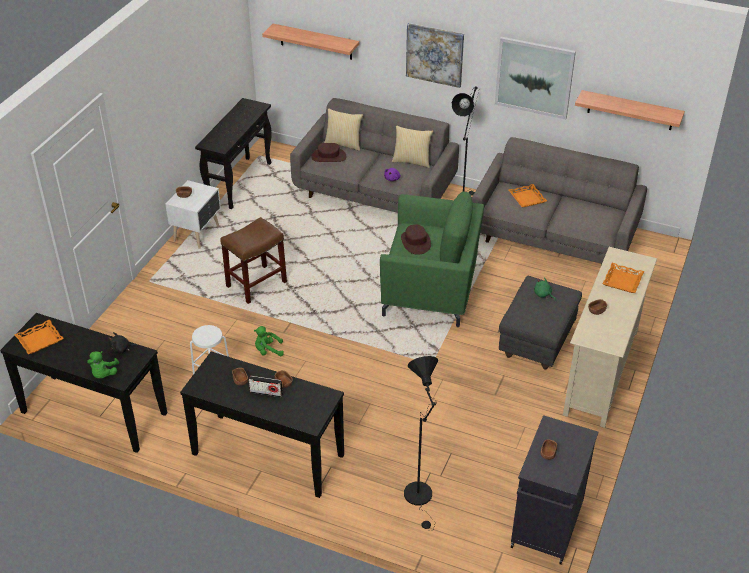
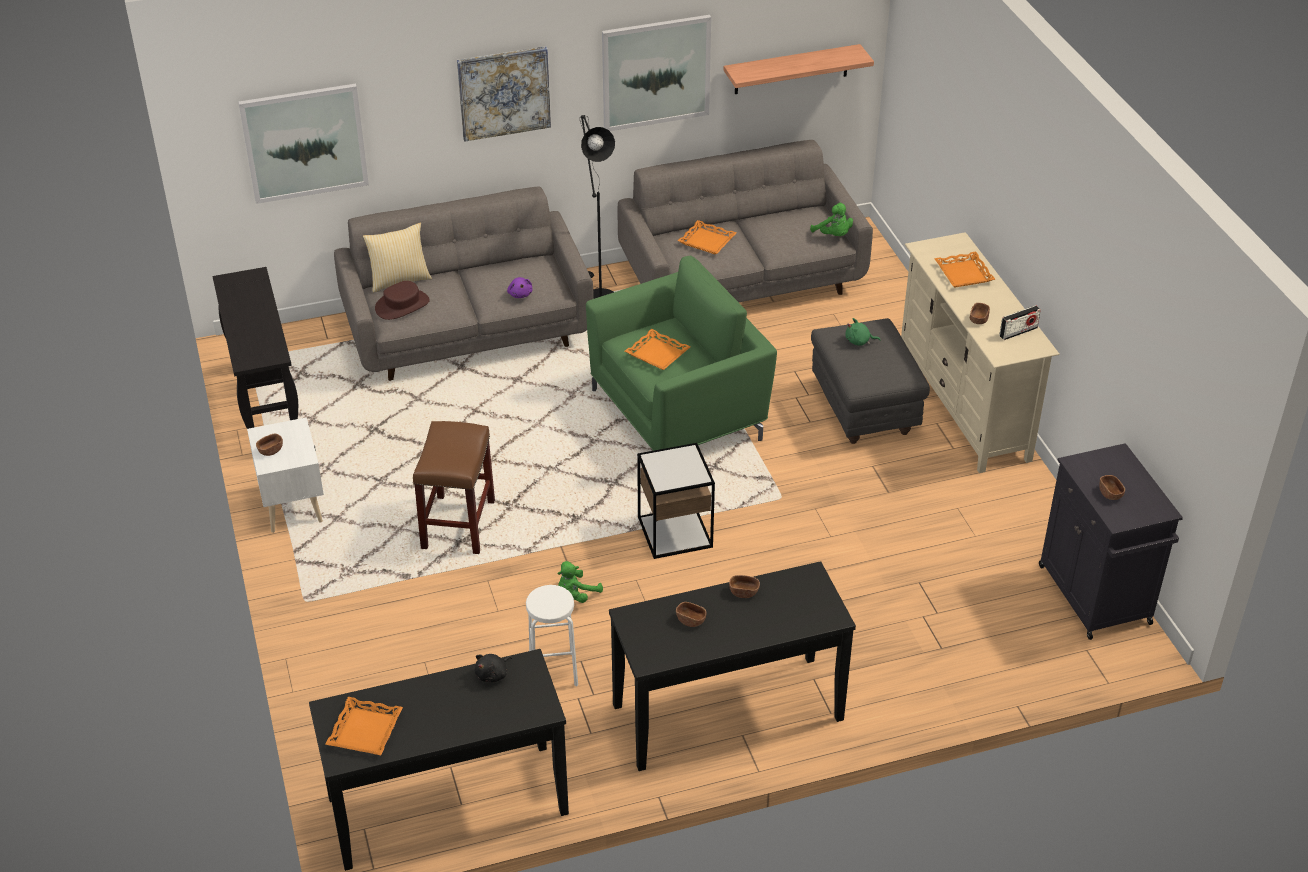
camera: 40 degrees left, 0 degrees up
green plush toy [87,351,119,378] -> green plush toy moved to [810,203,853,236]
radio [249,376,283,397] -> radio moved to [999,305,1041,340]
shelf [262,24,359,60] -> picture [239,84,369,204]
pillow [392,126,433,168] -> none
brown hat [401,224,431,255] -> orange tray [625,329,691,370]
black floor lamp [404,356,438,531] -> none
none -> side table [637,443,715,559]

